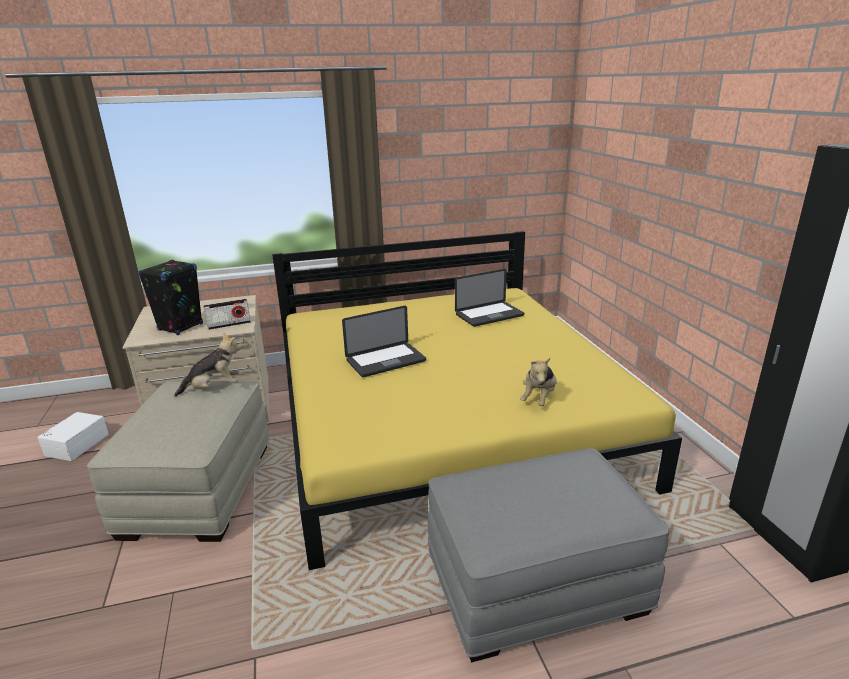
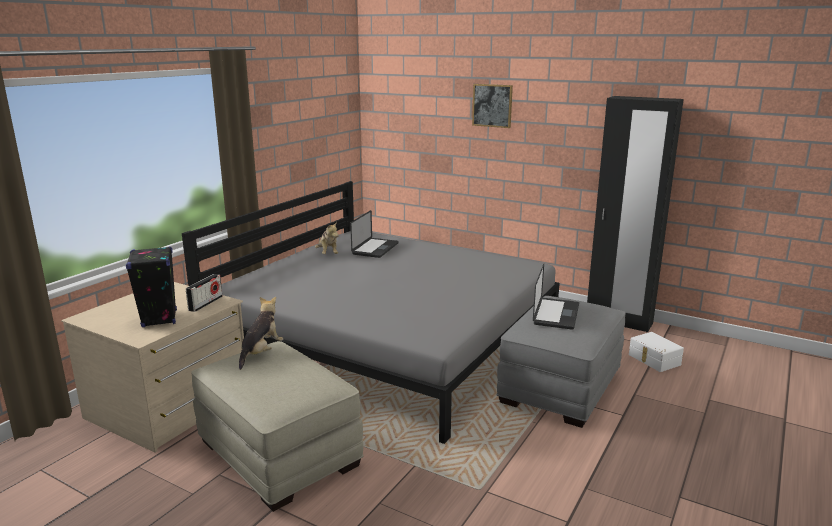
camera: 45 degrees left, 5 degrees down
white storage box [38,412,109,461] -> white storage box moved to [629,332,684,372]
yellow bed [272,231,682,570] -> grey bed [182,181,560,444]
laptop [342,306,426,377] -> laptop moved to [533,264,579,330]
plush toy [520,358,557,406] -> plush toy moved to [315,222,339,254]
none -> picture [472,84,513,128]

